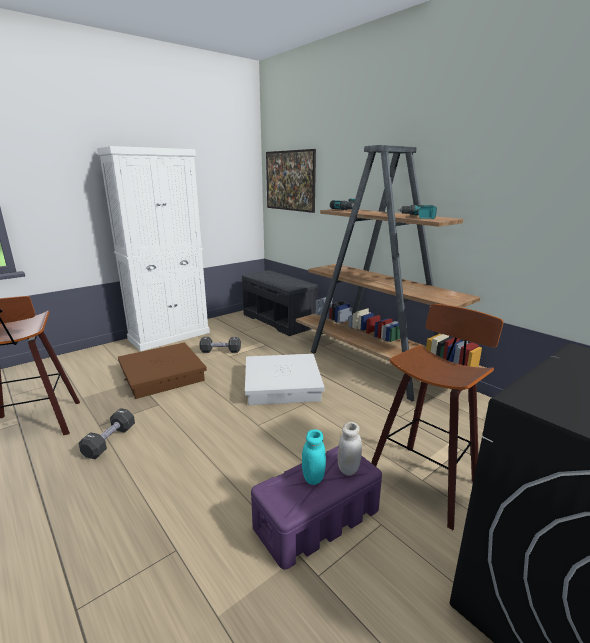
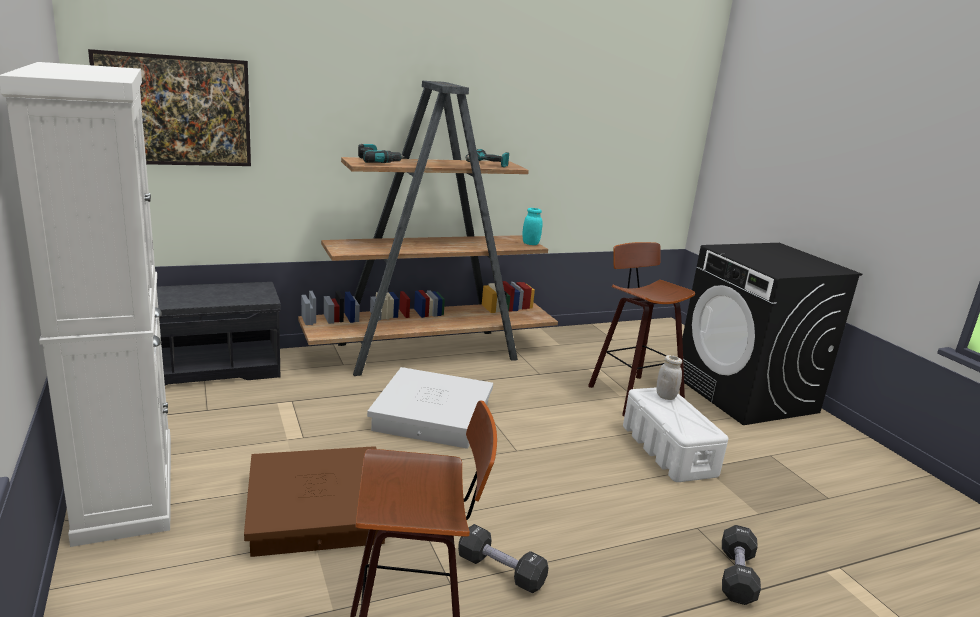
camera: 75 degrees left, 0 degrees up
black dumbbell [200,337,241,353] -> black dumbbell moved to [722,525,761,605]
purple storage box [251,446,382,570] -> white storage box [623,387,728,482]
turquoise jar [302,429,326,485] -> turquoise jar moved to [522,208,543,245]

